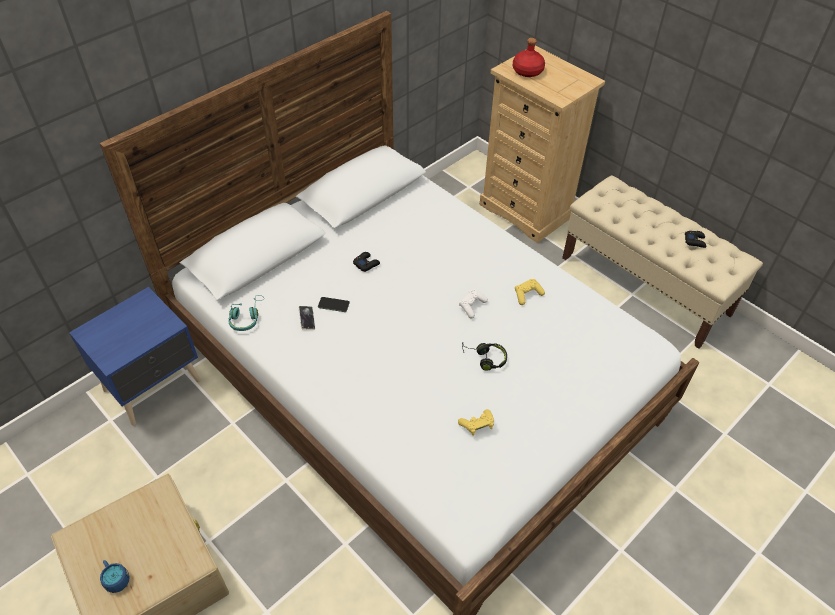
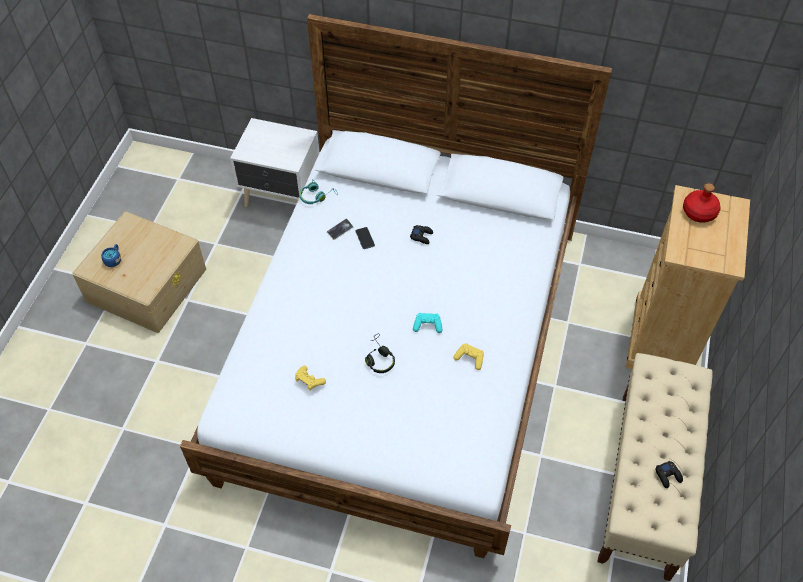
camera: 60 degrees right, 5 degrees up
blue nightstand [69,287,201,426] -> white nightstand [230,118,319,207]
white game controller [459,289,488,319] -> turquoise game controller [413,313,443,333]

